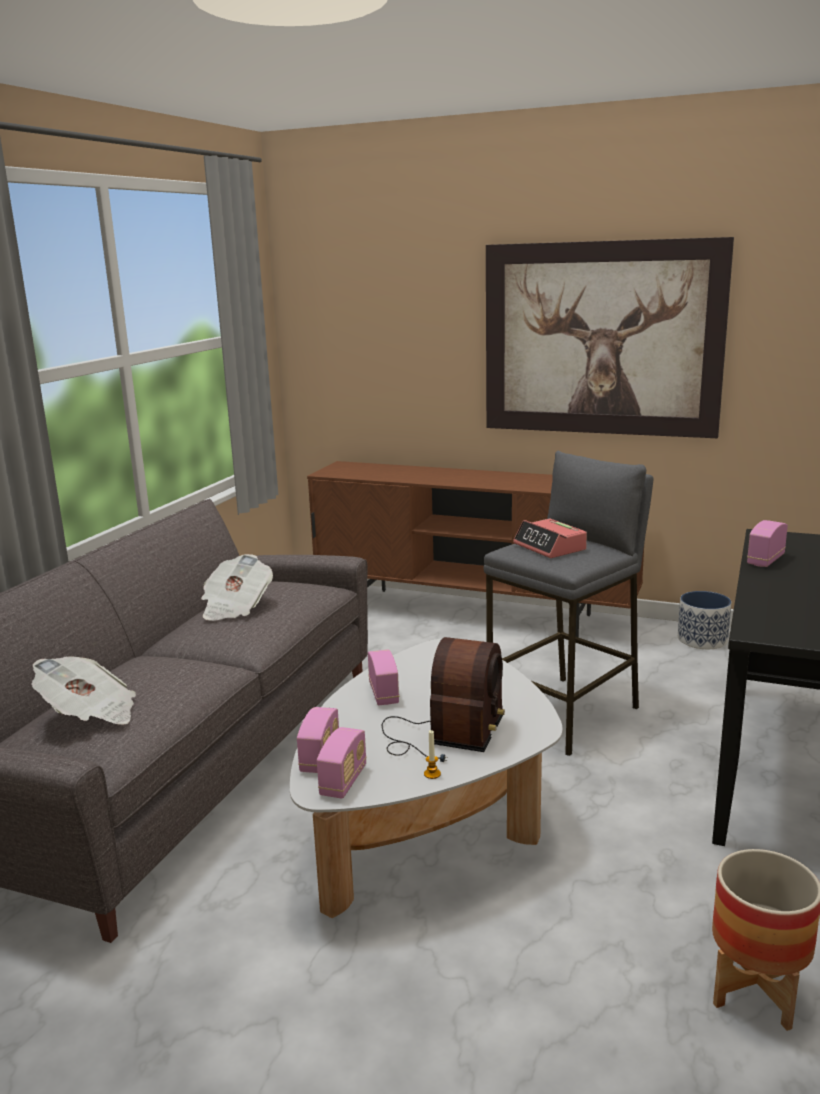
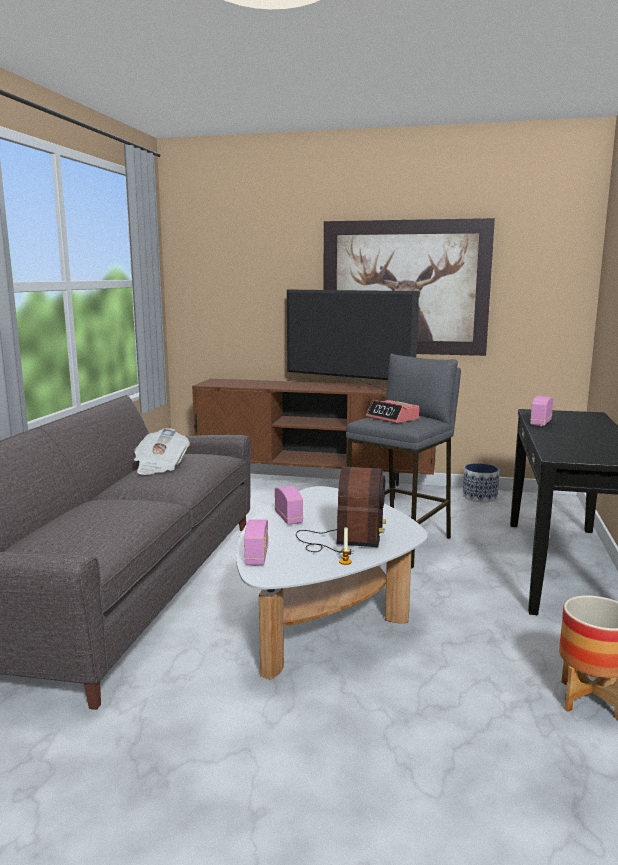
camera: 10 degrees left, 5 degrees down
newspaper [31,657,136,725] -> none
radio [317,727,367,798] -> none
none -> television [287,289,419,391]

